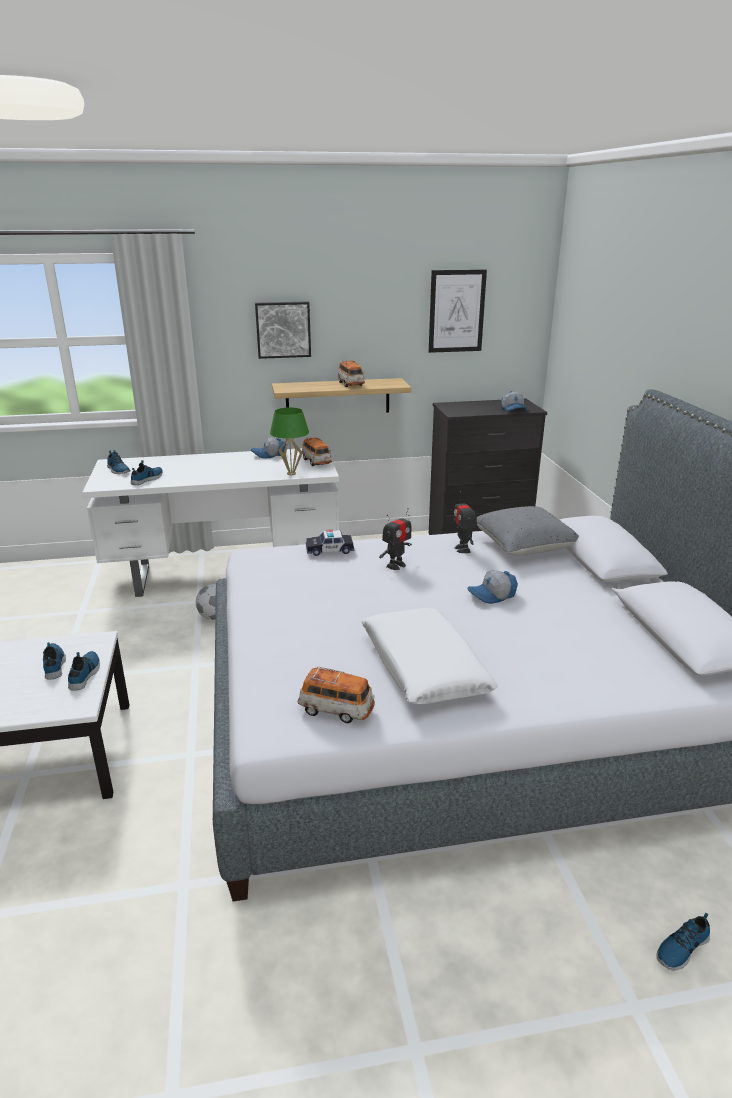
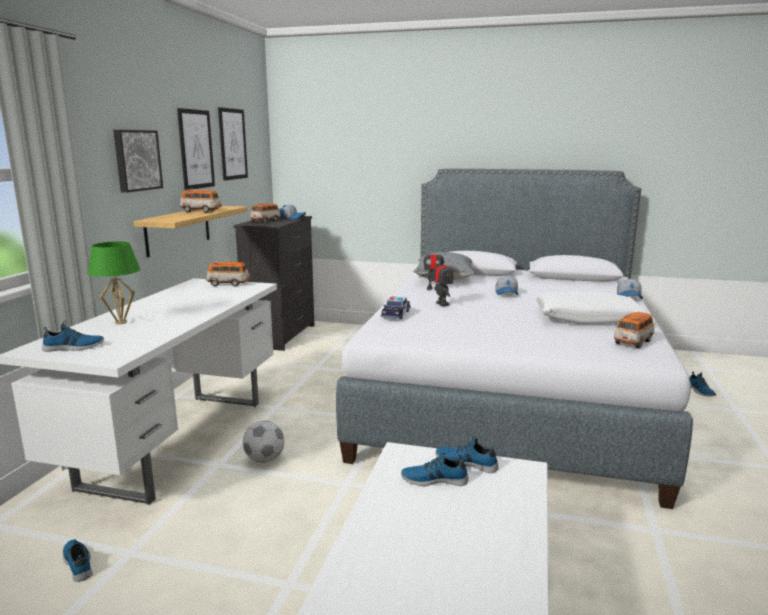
camera: 65 degrees left, 10 degrees down
shoe [131,460,163,485] -> shoe moved to [63,539,93,582]
cap [251,437,286,459] -> cap moved to [617,278,643,299]
green table lamp [270,408,309,475] -> green table lamp moved to [88,242,140,324]
none -> picture [177,108,215,190]
none -> toy car [250,203,281,223]

